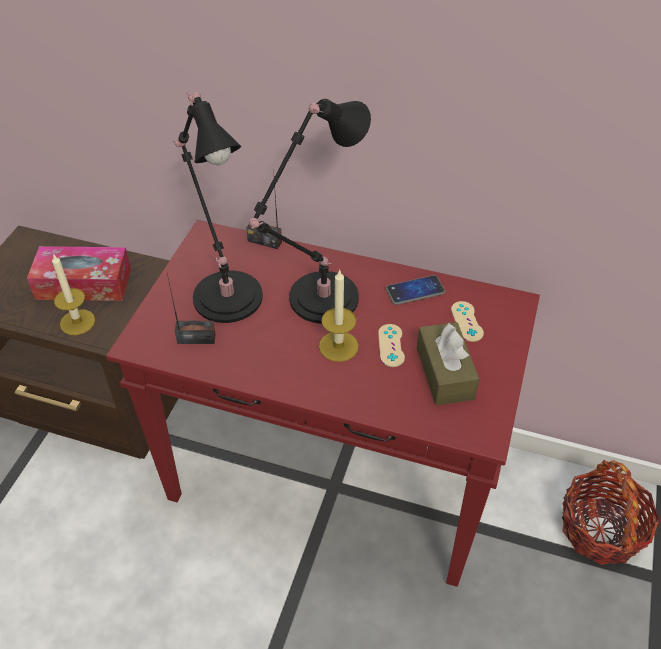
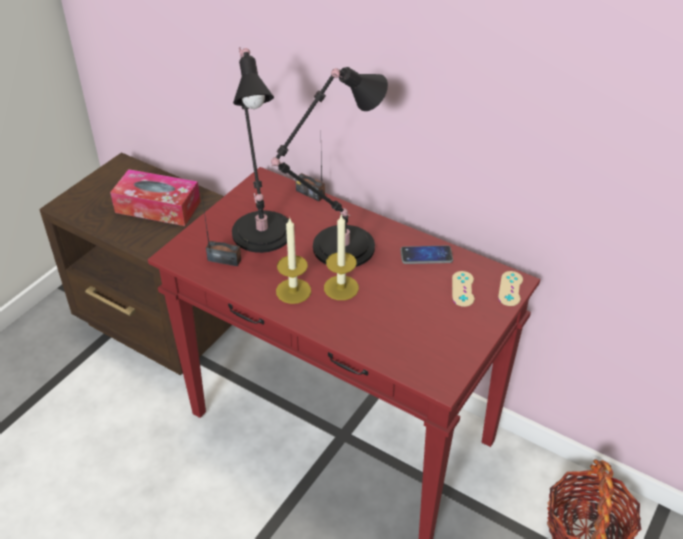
camera: 15 degrees right, 5 degrees down
candle [52,253,95,335] -> candle moved to [276,217,311,304]
beige game controller [378,324,405,367] -> beige game controller moved to [498,271,523,306]
brown tissue box [417,322,480,405] -> none

